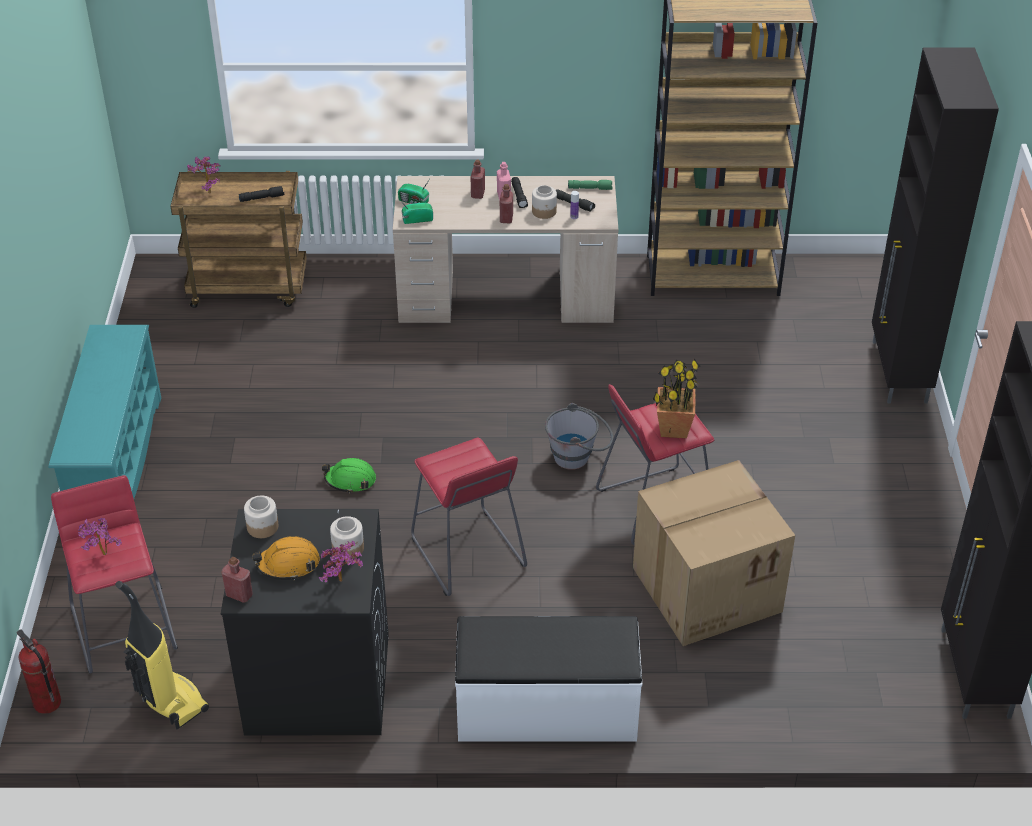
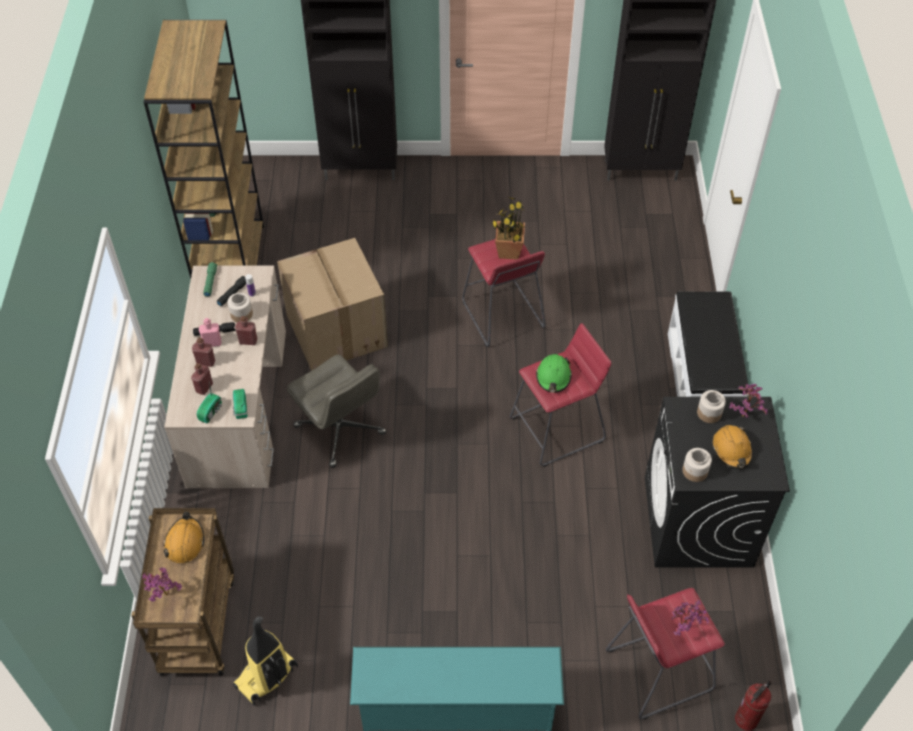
camera: 90 degrees left, 10 degrees up
vacuum cleaner [115,581,209,730] -> vacuum cleaner moved to [233,616,298,706]
red bottle [221,557,253,603] -> red bottle moved to [191,363,213,395]
black flashlight [238,186,284,202] -> orange hard hat [163,511,204,563]
green hard hat [322,458,376,493] -> green hard hat moved to [536,354,572,393]
grey bucket [545,403,613,470] -> none
cardboard box [633,460,795,646] -> cardboard box moved to [277,238,388,371]
none -> grey office chair [287,354,386,468]

